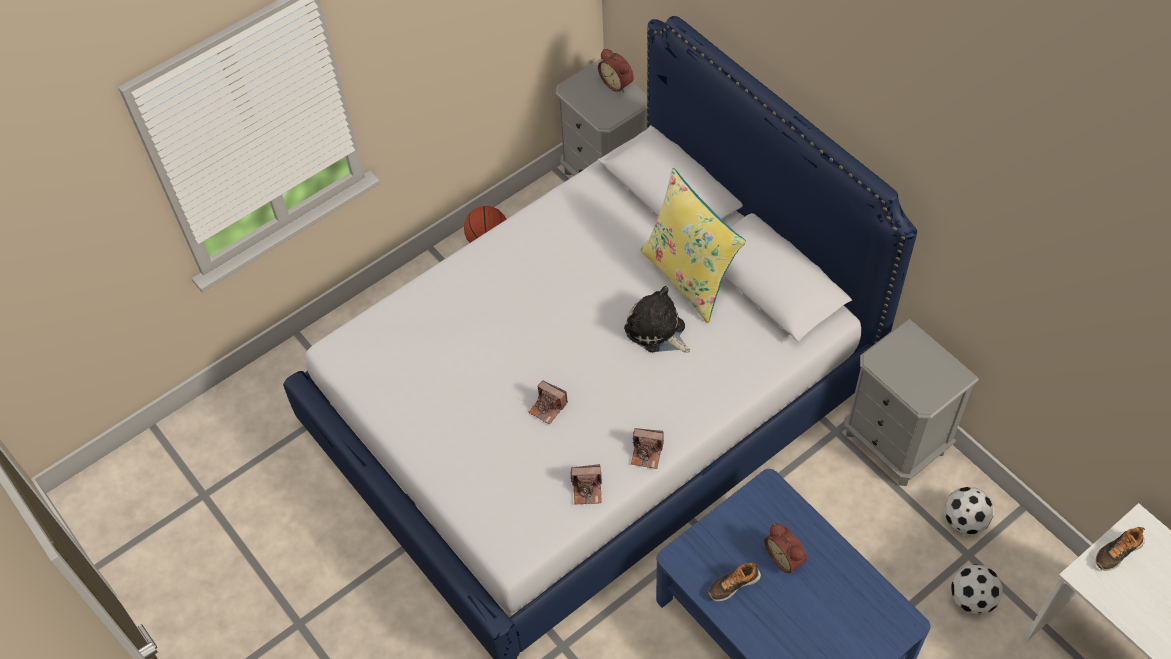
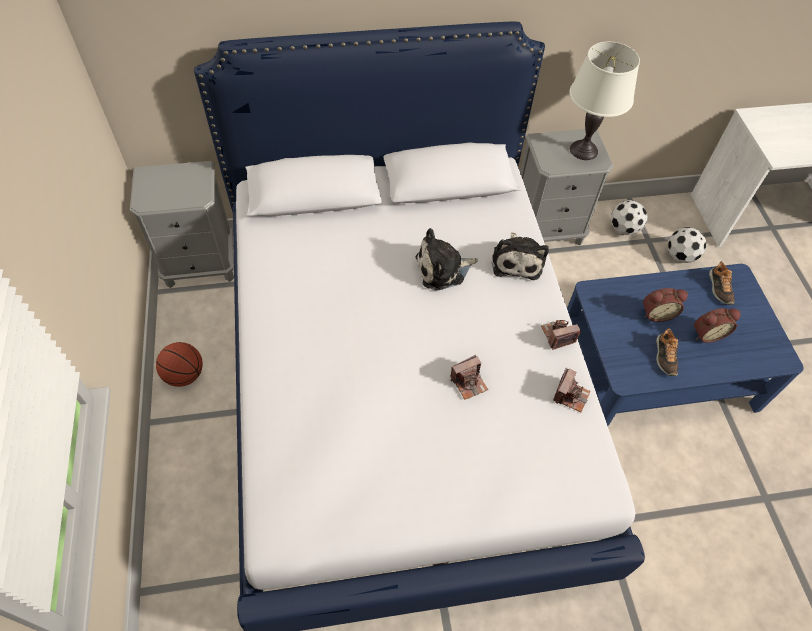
camera: 65 degrees left, 0 degrees up
alarm clock [598,49,634,93] -> alarm clock moved to [694,308,741,343]
camera [631,428,664,469] -> camera turned 150 degrees counterclockwise [541,320,581,350]
yellow pillow [640,168,746,323] -> none
shoe [1096,527,1145,571] -> shoe moved to [709,261,735,305]
none -> plush toy [492,232,549,280]
none -> white table lamp [569,42,640,160]

